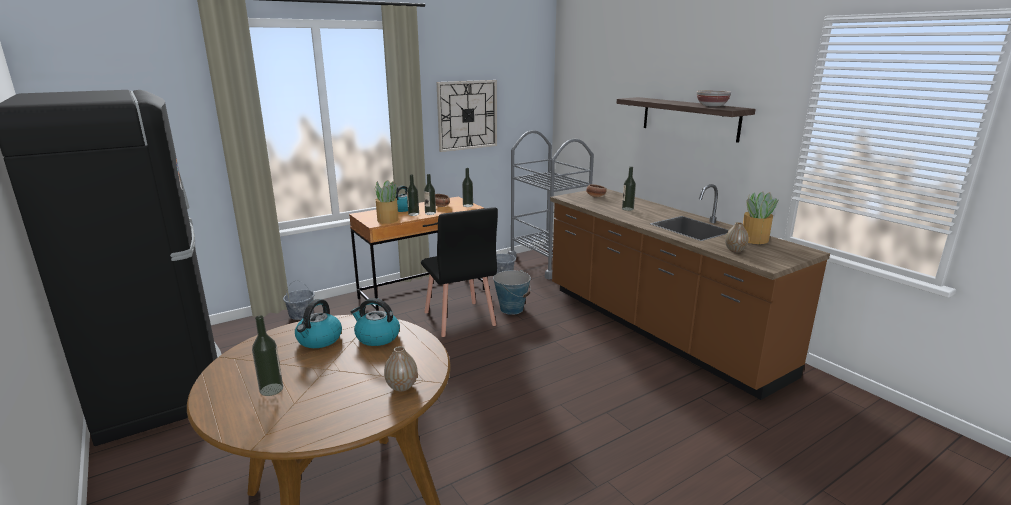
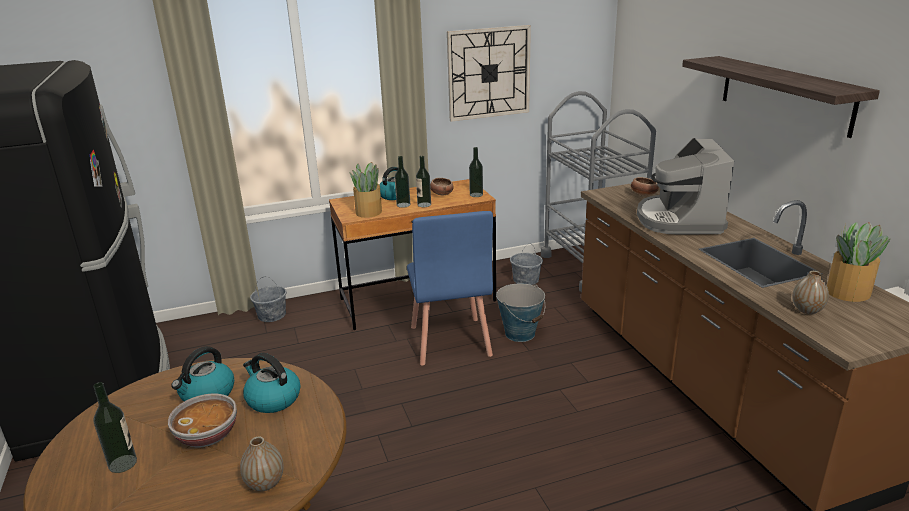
camera: 15 degrees right, 5 degrees up
black chair [421,207,498,337] -> blue chair [407,211,493,366]
bottle [622,167,636,211] -> coffee machine [637,138,734,234]
bowl [697,90,731,107] -> bowl moved to [168,394,237,447]

